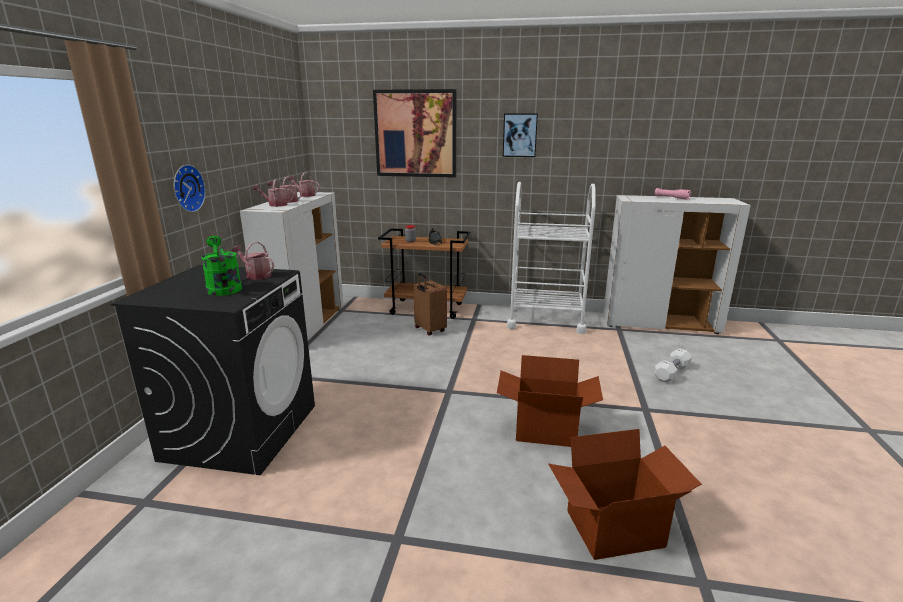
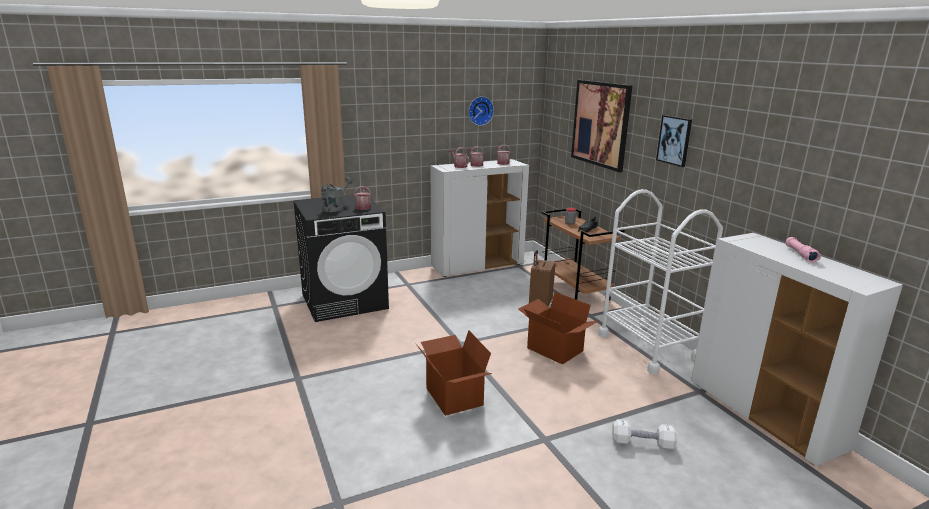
camera: 55 degrees right, 0 degrees up
wall clock [174,164,206,212] -> wall clock moved to [468,96,494,126]
green watering can [201,236,242,296] -> grey watering can [321,177,353,212]
cardboard box [548,429,702,560] -> cardboard box moved to [518,292,599,365]

